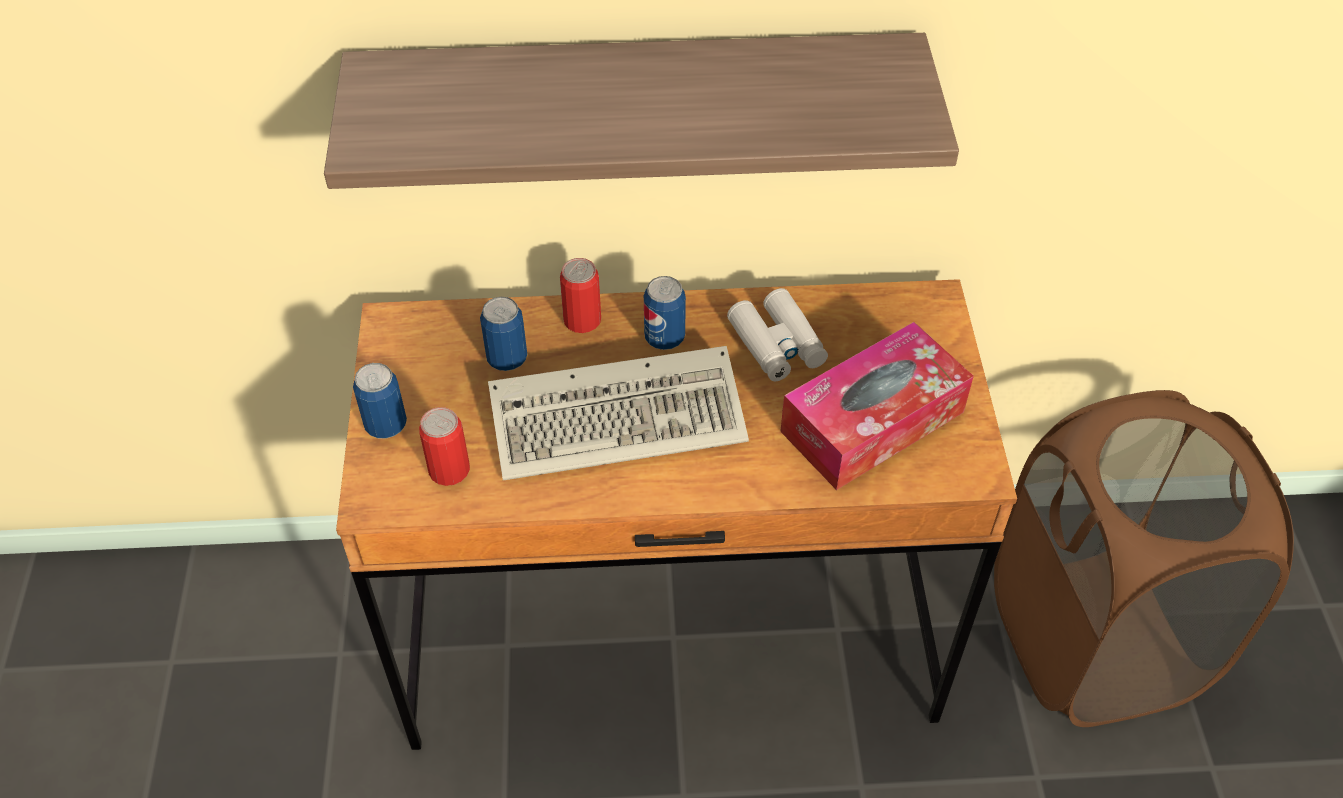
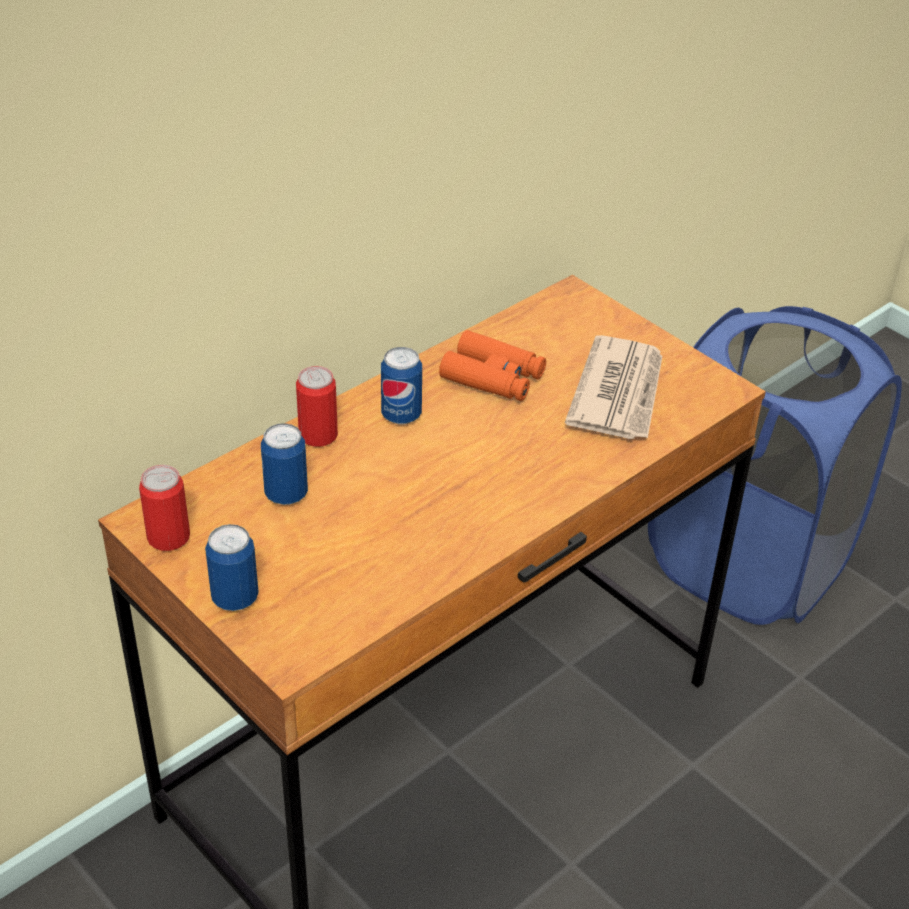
camera: 40 degrees left, 10 degrees down
shelf [324,33,959,189] -> none
can [419,407,470,486] -> can moved to [139,465,190,551]
keyboard [488,346,749,480] -> none
white binoculars [727,288,828,381] -> orange binoculars [439,330,546,401]
tissue box [780,322,974,490] -> newspaper [565,335,662,439]
brown laundry basket [994,390,1294,727] -> blue laundry basket [648,306,902,625]

